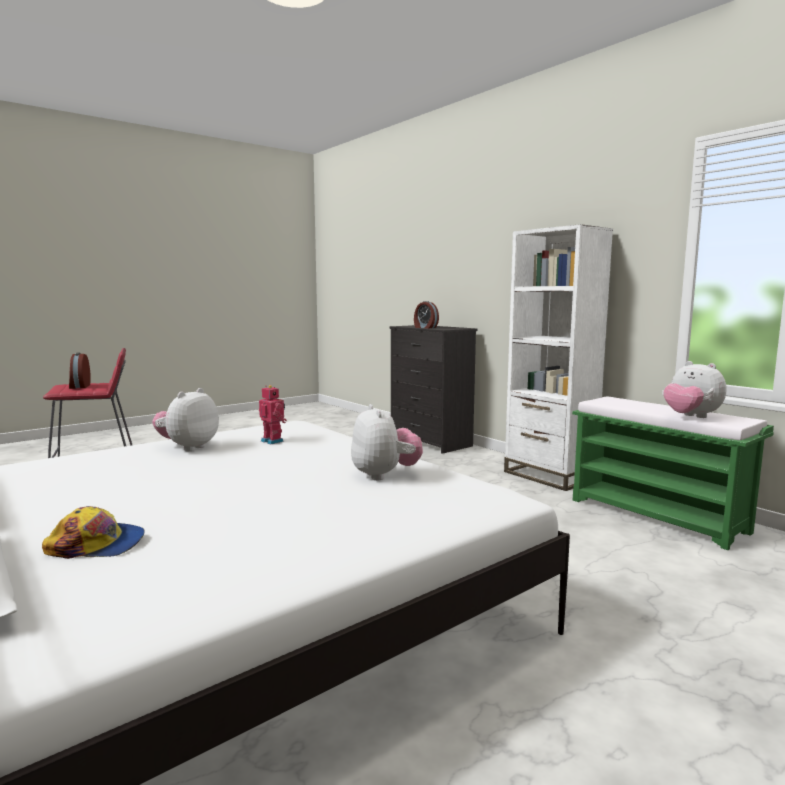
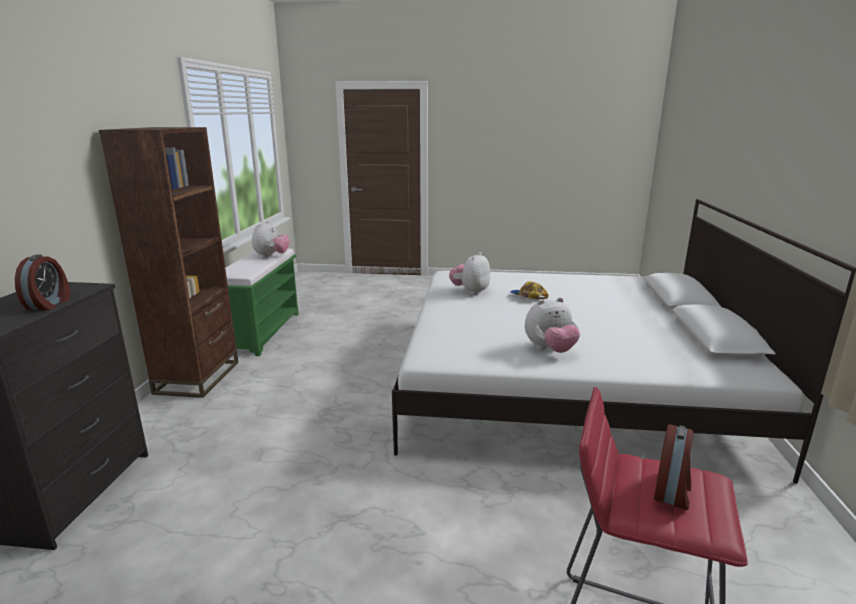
camera: 135 degrees left, 10 degrees up
cap [42,506,145,559] -> cap moved to [510,281,549,299]
toy robot [259,385,287,444] -> none
white bookcase [504,224,613,491] -> brown bookcase [99,127,238,398]

